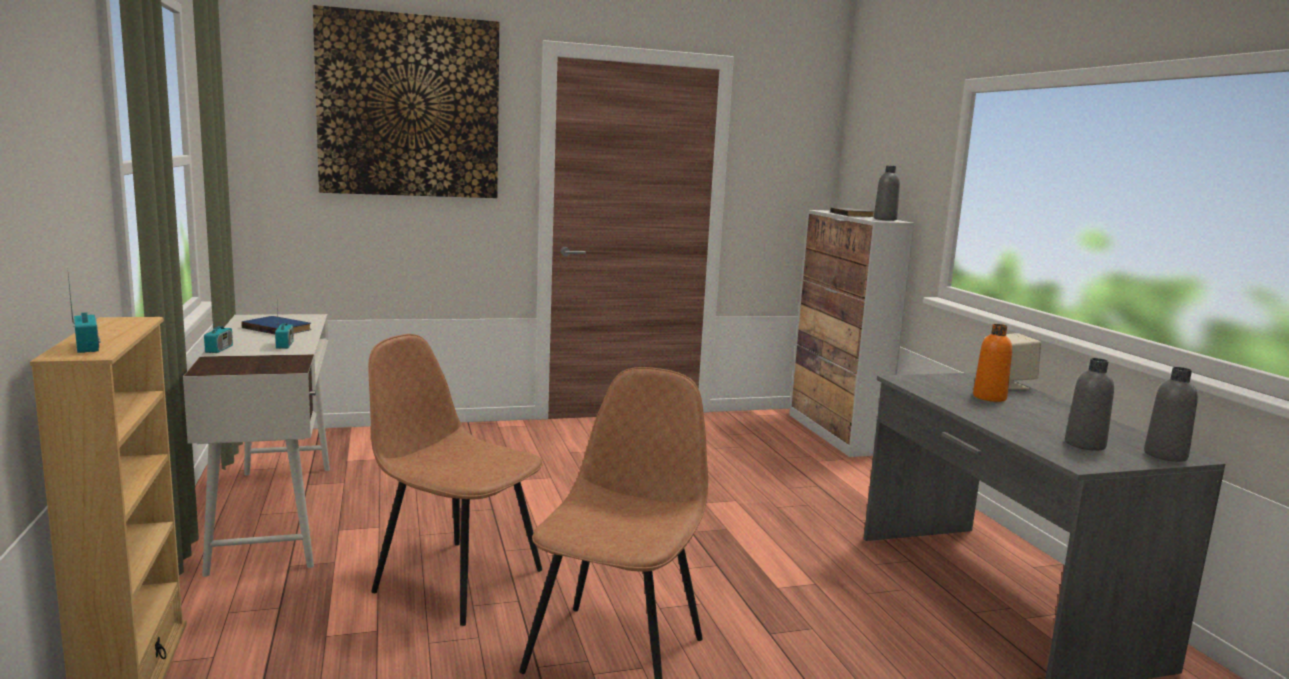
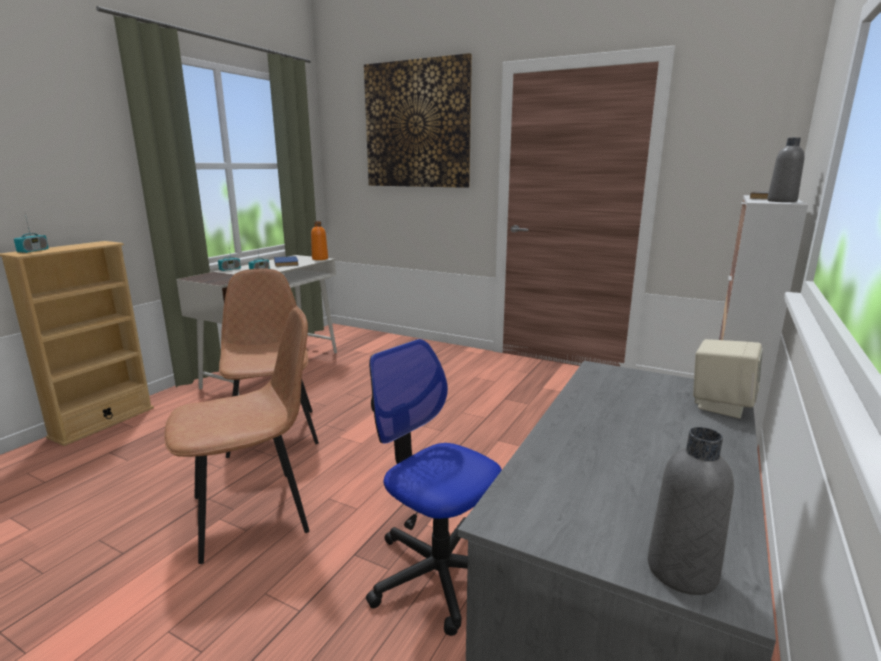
camera: 45 degrees right, 5 degrees up
orange bottle [973,324,1012,402] -> orange bottle moved to [311,221,328,260]
grey bottle [1065,358,1114,451] -> none
none -> office chair [366,339,502,636]

